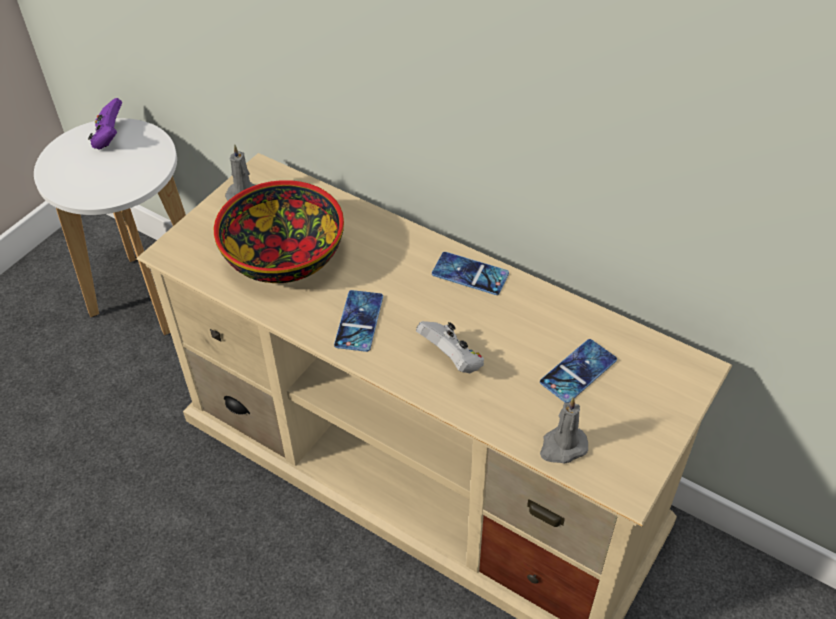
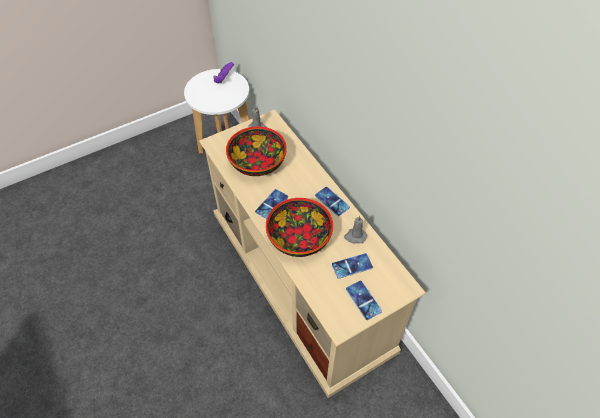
camera: 25 degrees right, 5 degrees up
white game controller [416,321,484,373] -> bowl [266,198,333,257]
grey candle [540,397,588,464] -> grey candle moved to [344,215,367,243]
none -> phone [346,281,382,320]

